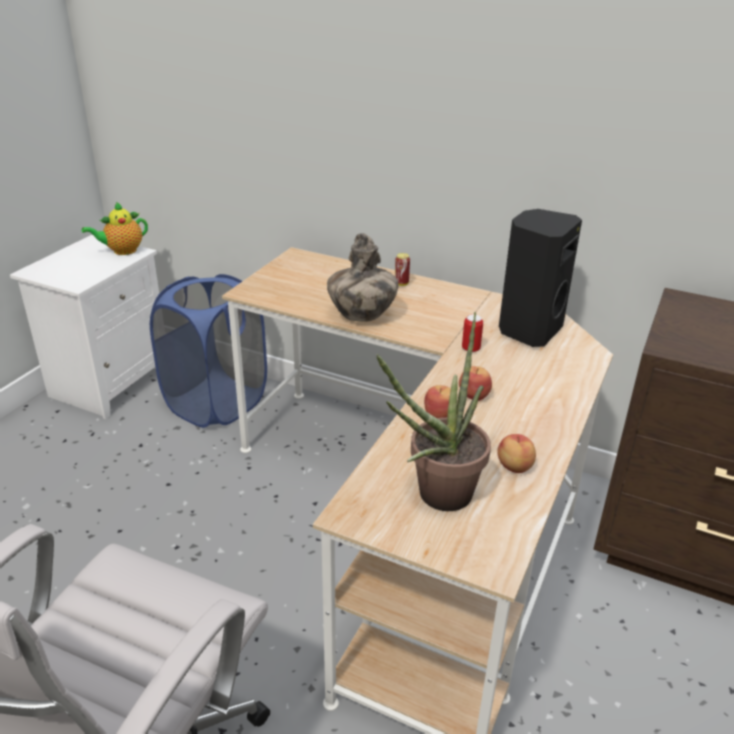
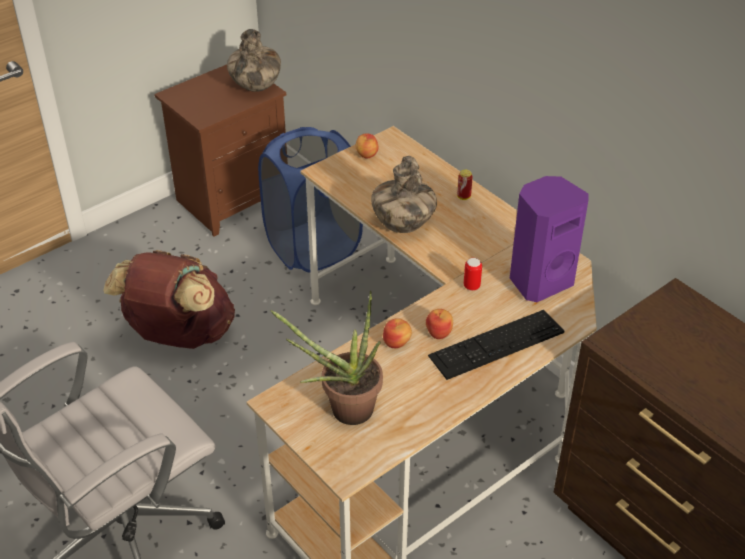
camera: 25 degrees right, 10 degrees up
white nightstand [10,235,159,419] -> brown nightstand [154,64,286,237]
teapot [81,202,148,255] -> vase [227,29,281,92]
apple [497,434,536,473] -> apple moved to [356,133,379,159]
black speaker [499,209,582,347] -> purple speaker [510,176,589,302]
none -> brown backpack [103,250,235,349]
none -> keyboard [428,310,564,380]

